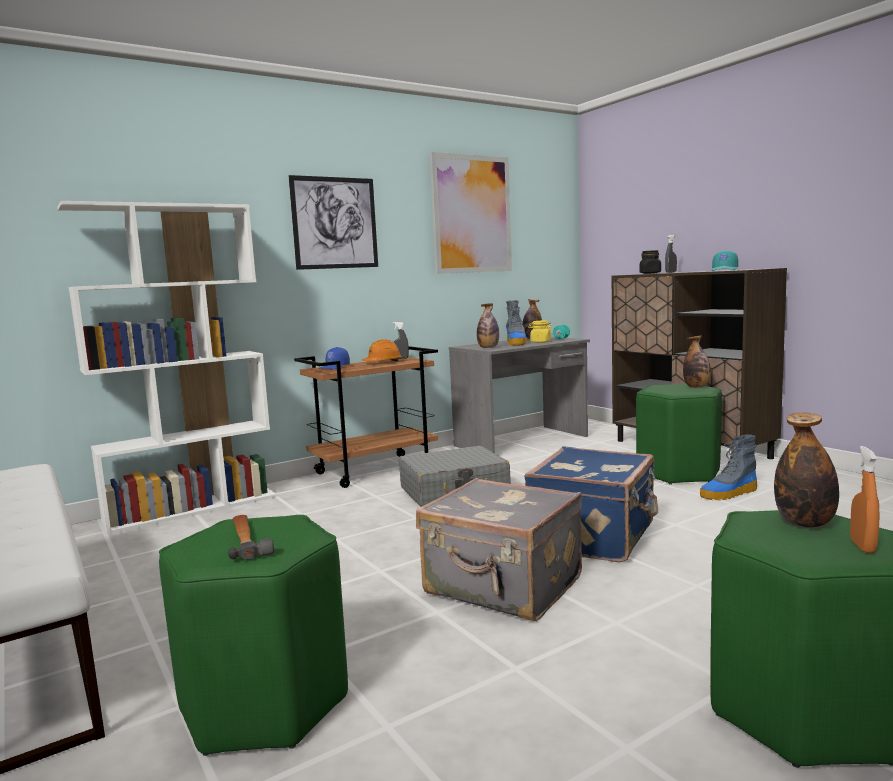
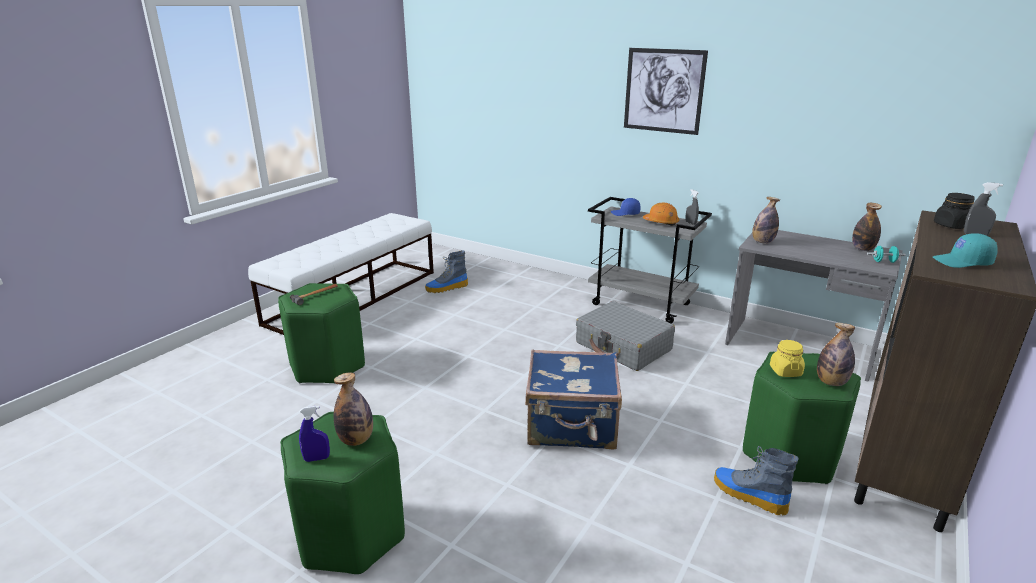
camera: 65 degrees right, 15 degrees up
white bookcase [57,201,276,535] -> none
brown cart [294,346,438,488] -> grey cart [588,197,712,324]
grey suitcase [416,478,582,621] -> none
picture [430,152,512,274] -> none
boot [506,300,527,346] -> boot moved to [425,251,468,293]
yellow jar [528,321,552,343] -> yellow jar moved to [770,340,805,377]
orange spray bottle [850,446,879,553] -> blue spray bottle [299,406,330,462]

